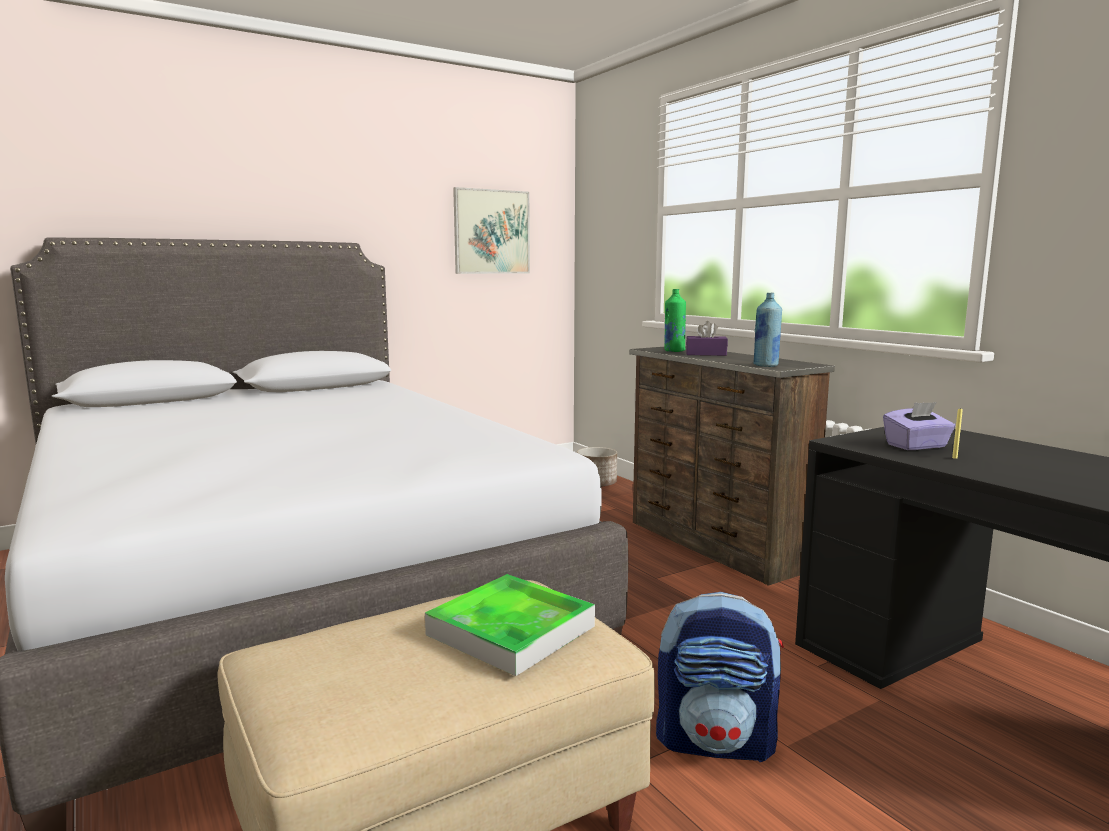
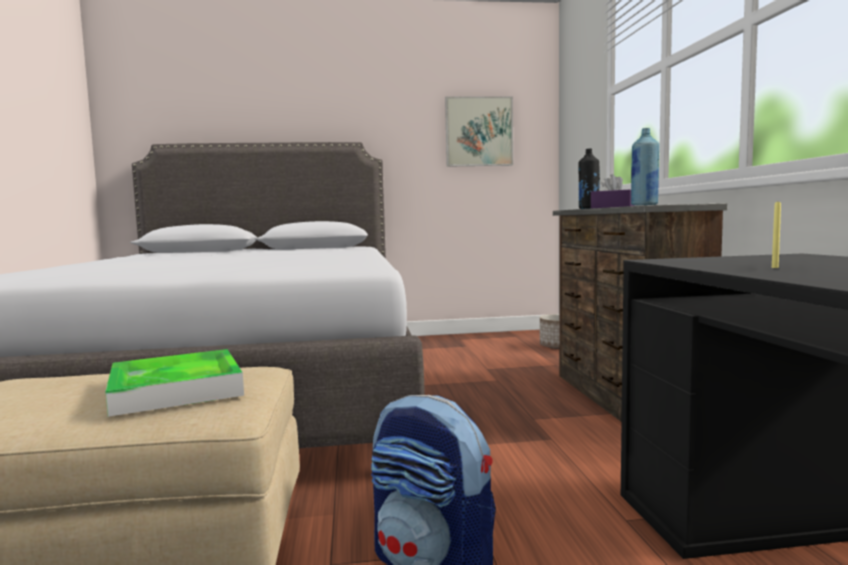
camera: 25 degrees right, 5 degrees down
green bottle [664,289,686,352] -> black bottle [579,149,600,209]
purple tissue box [883,402,956,450] -> none

